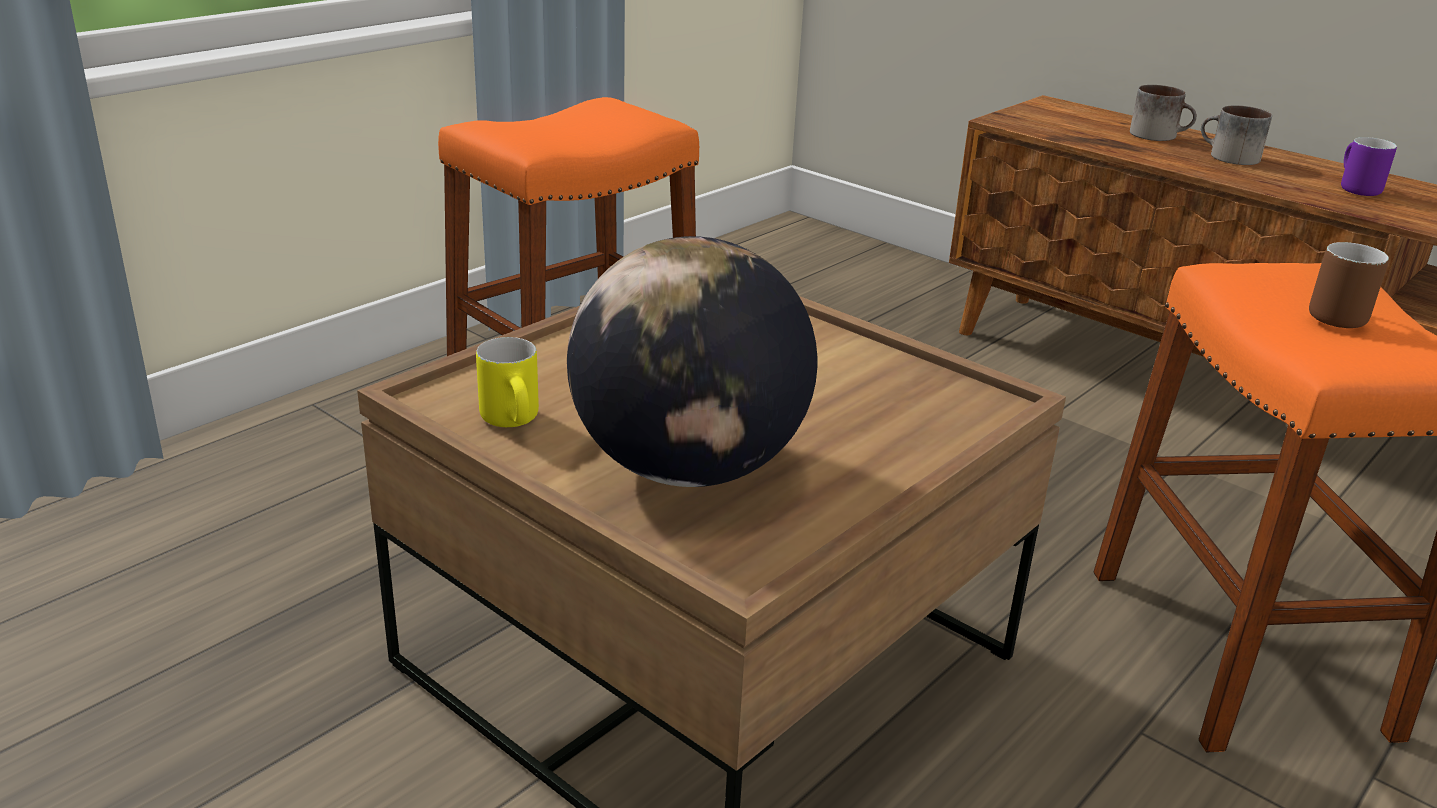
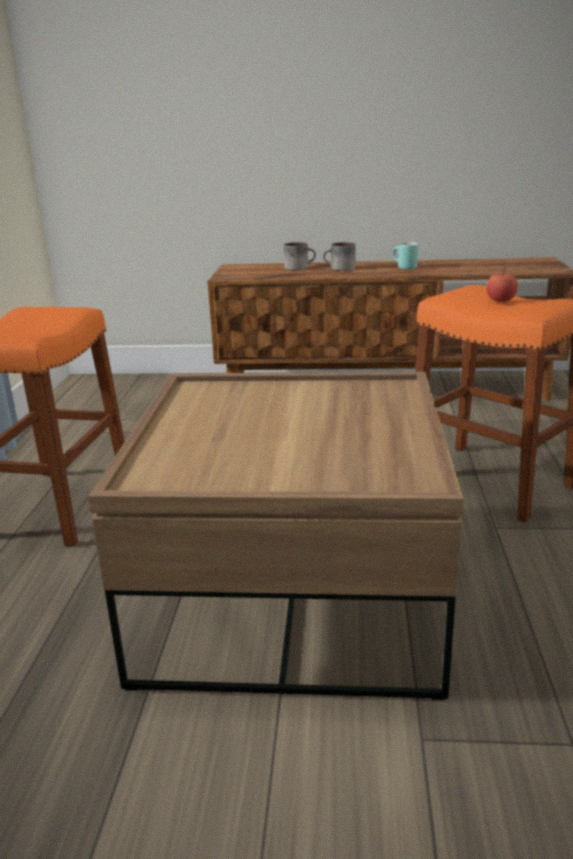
camera: 35 degrees left, 5 degrees down
yellow mug [476,337,539,427] -> none
globe [567,236,817,487] -> none
brown mug [1309,242,1389,328] -> apple [486,266,518,302]
purple mug [1341,137,1397,196] -> turquoise mug [392,242,418,270]

